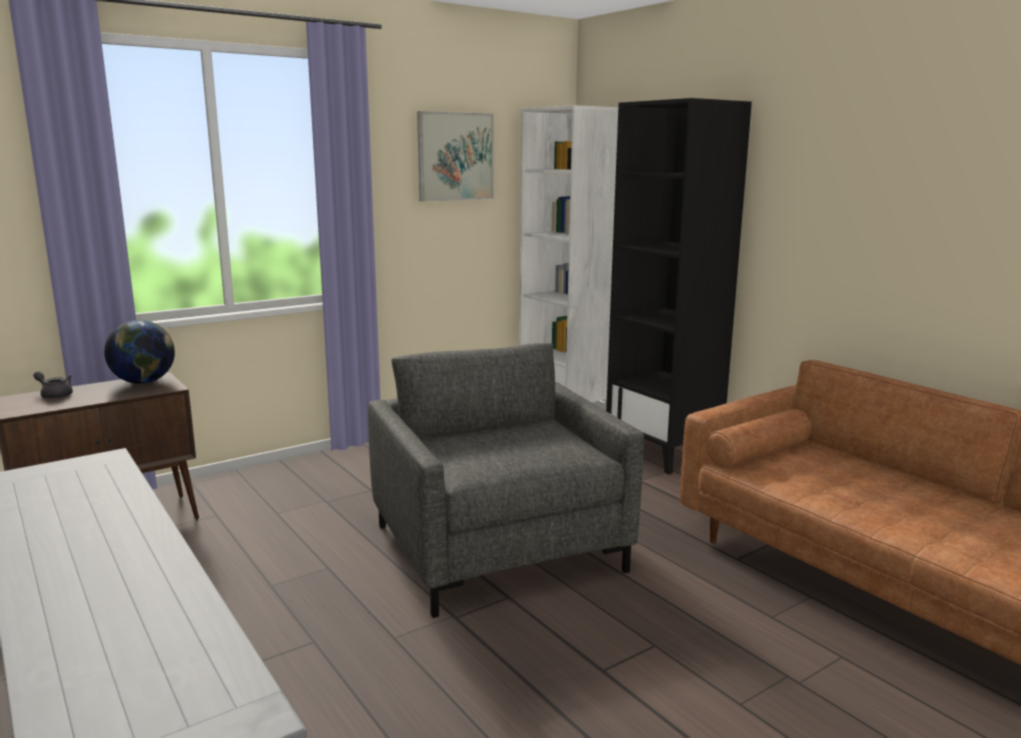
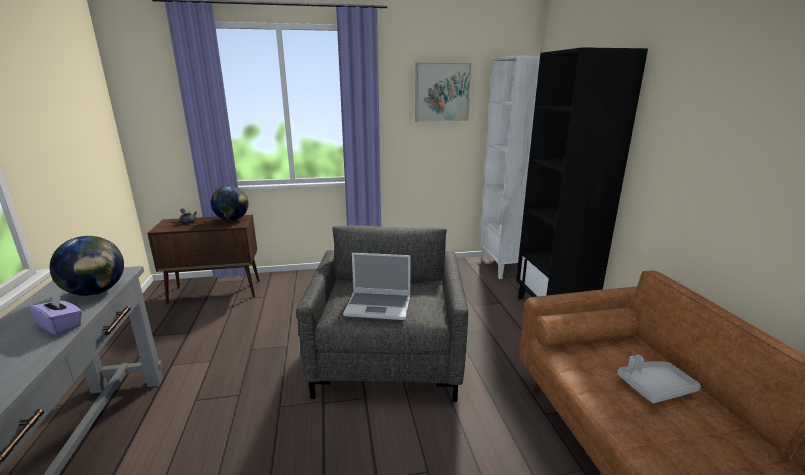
camera: 25 degrees right, 5 degrees up
none -> purple tissue box [29,292,82,336]
none -> globe [50,236,124,296]
none -> laptop [343,253,411,320]
none -> grey tray [617,355,701,403]

